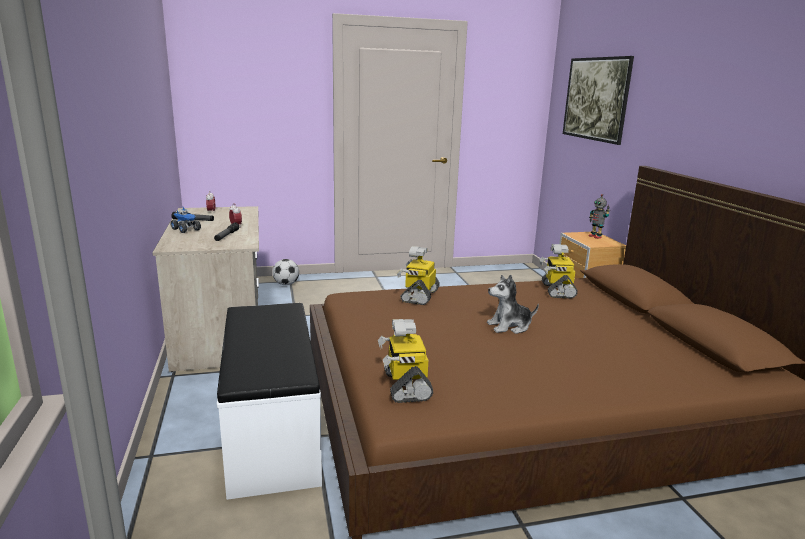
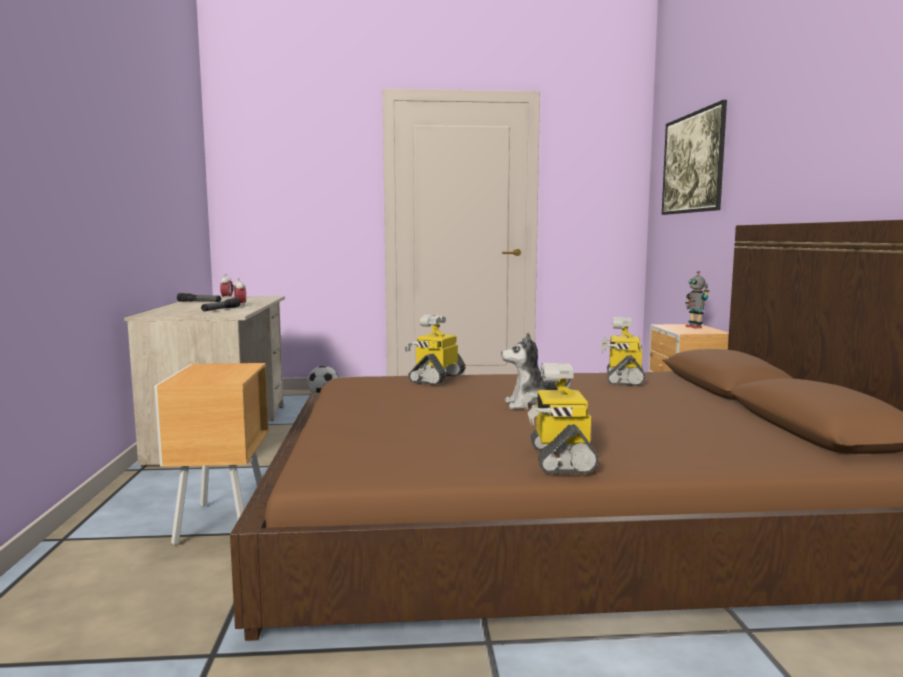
camera: 10 degrees right, 10 degrees down
toy truck [171,207,201,233] -> none
white bench [217,303,322,500] -> brown nightstand [154,363,269,546]
toy robot [378,319,433,403] -> toy robot moved to [522,363,599,474]

